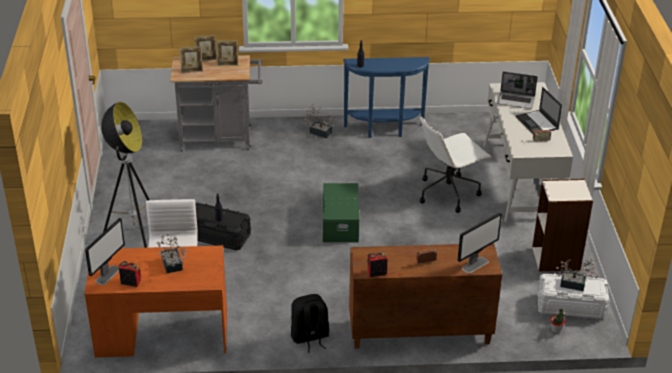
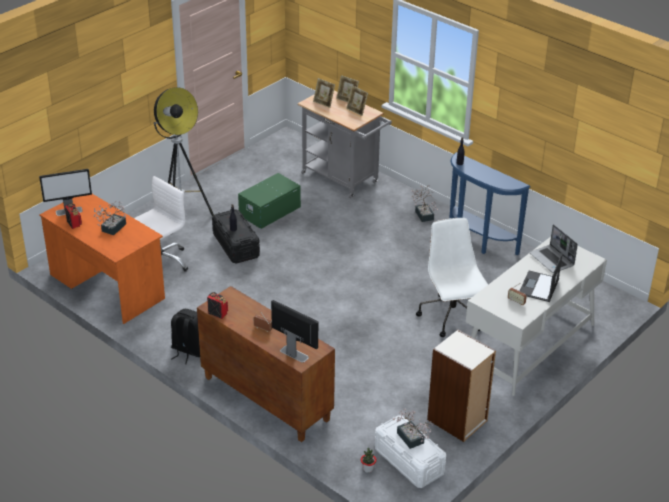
camera: 45 degrees right, 0 degrees up
green storage box [321,183,359,242] -> green storage box moved to [238,173,301,229]
white office chair [420,116,491,213] -> white office chair turned 60 degrees clockwise [416,218,488,337]
monitor [458,213,502,273] -> monitor turned 150 degrees counterclockwise [271,300,318,363]

